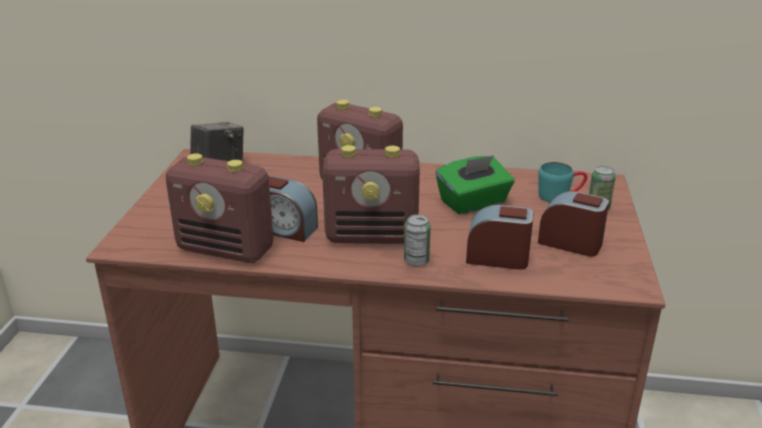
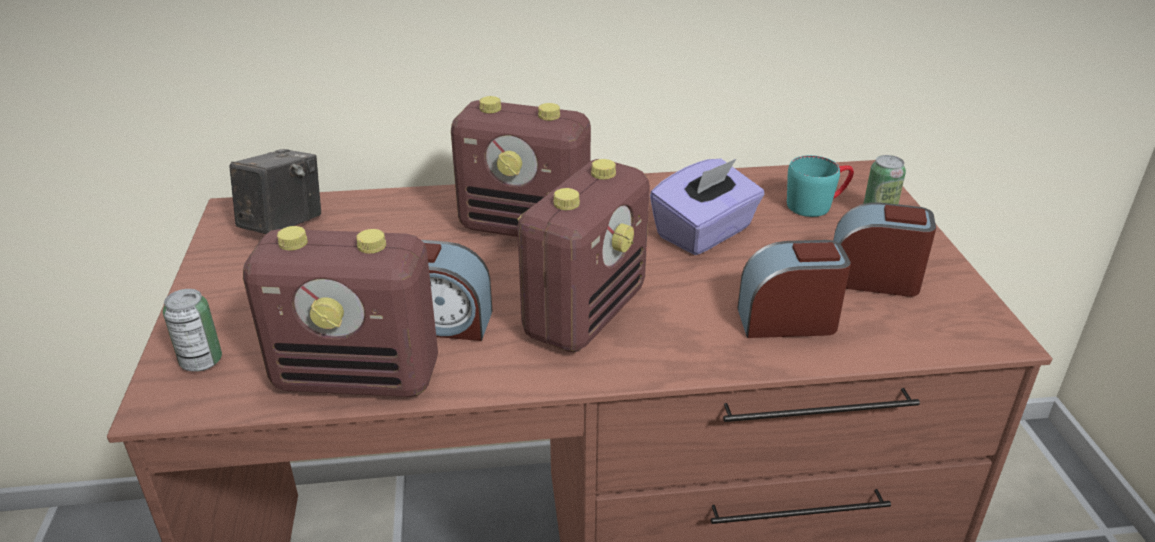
camera: 15 degrees left, 5 degrees up
radio [322,145,420,244] -> radio turned 45 degrees counterclockwise [517,159,650,353]
can [404,214,431,267] -> can moved to [163,289,222,372]
green tissue box [436,155,515,215] -> purple tissue box [650,159,765,255]

